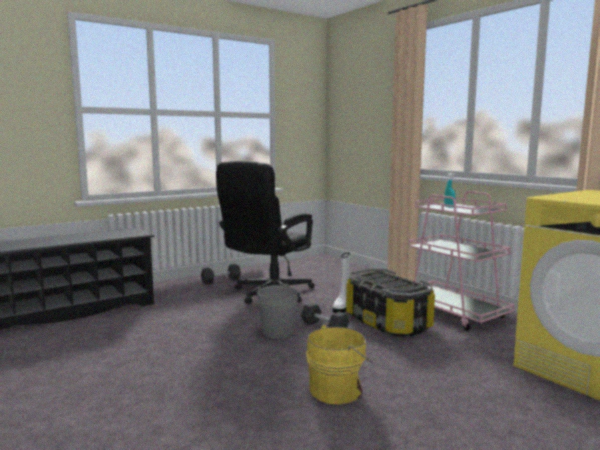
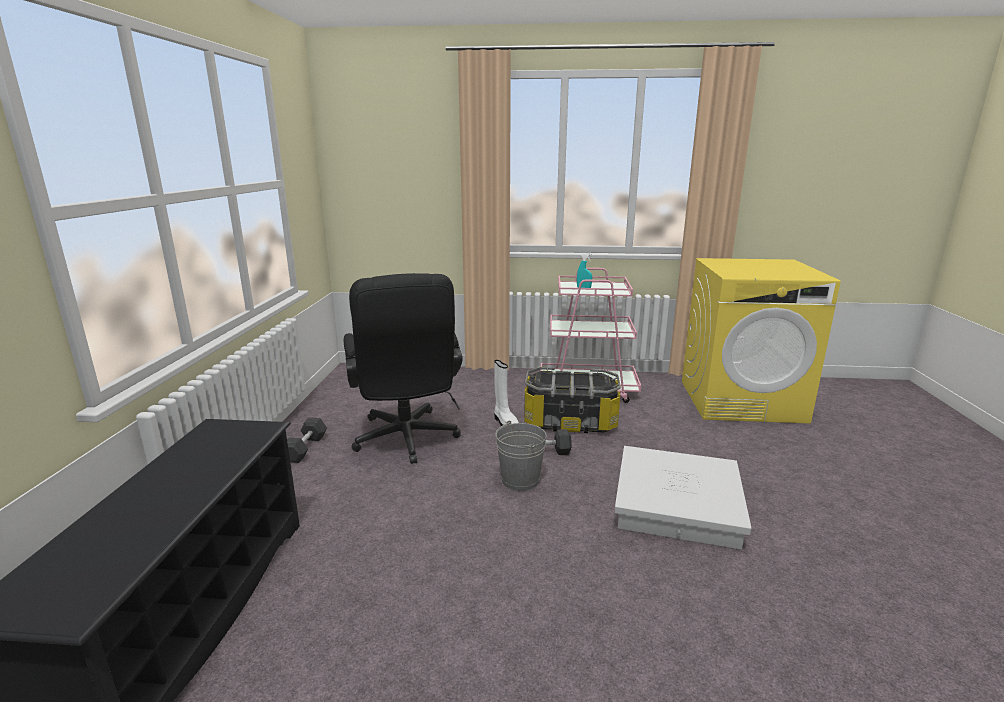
camera: 50 degrees left, 10 degrees up
yellow bucket [306,325,372,404] -> white storage box [615,446,751,550]

